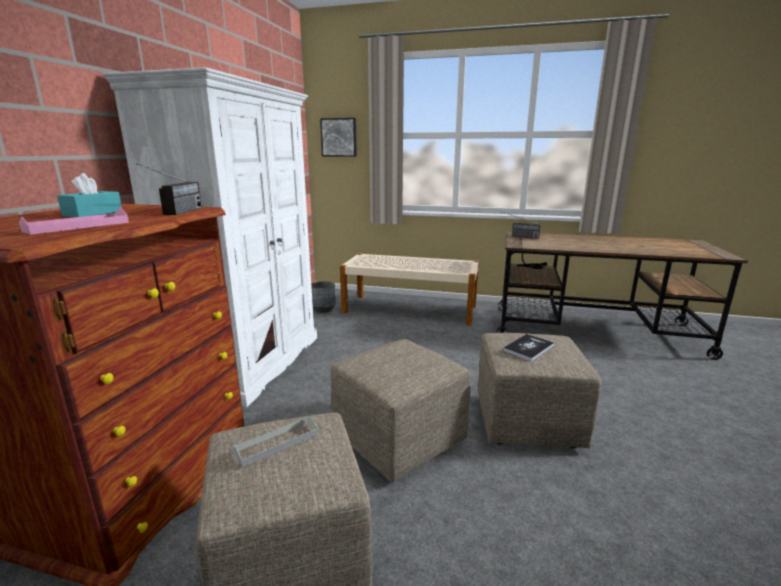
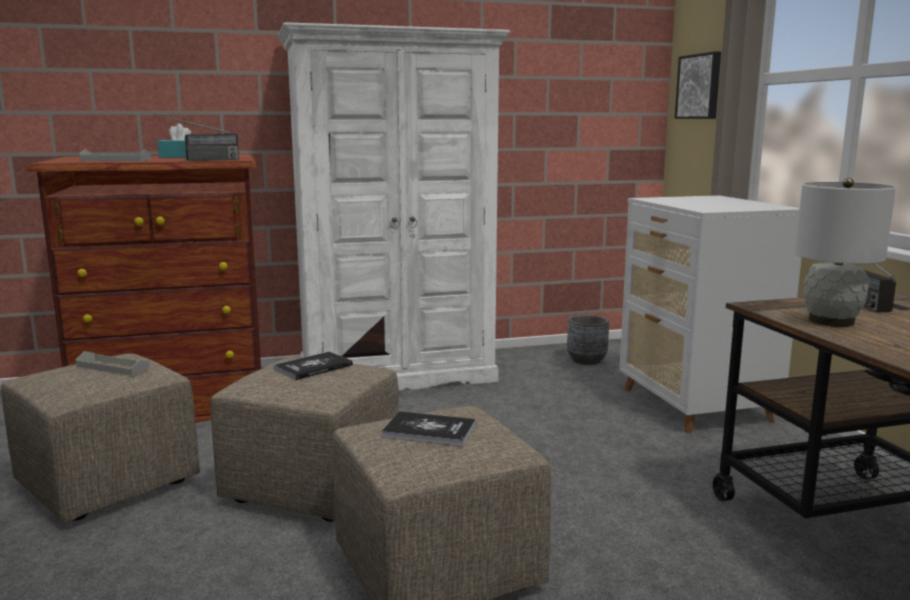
camera: 60 degrees right, 5 degrees down
pink tray [19,207,129,235] -> grey tray [79,149,151,161]
beige bench [340,253,479,326] -> white dresser [620,195,802,434]
none -> book [273,351,353,380]
none -> white table lamp [795,178,896,327]

